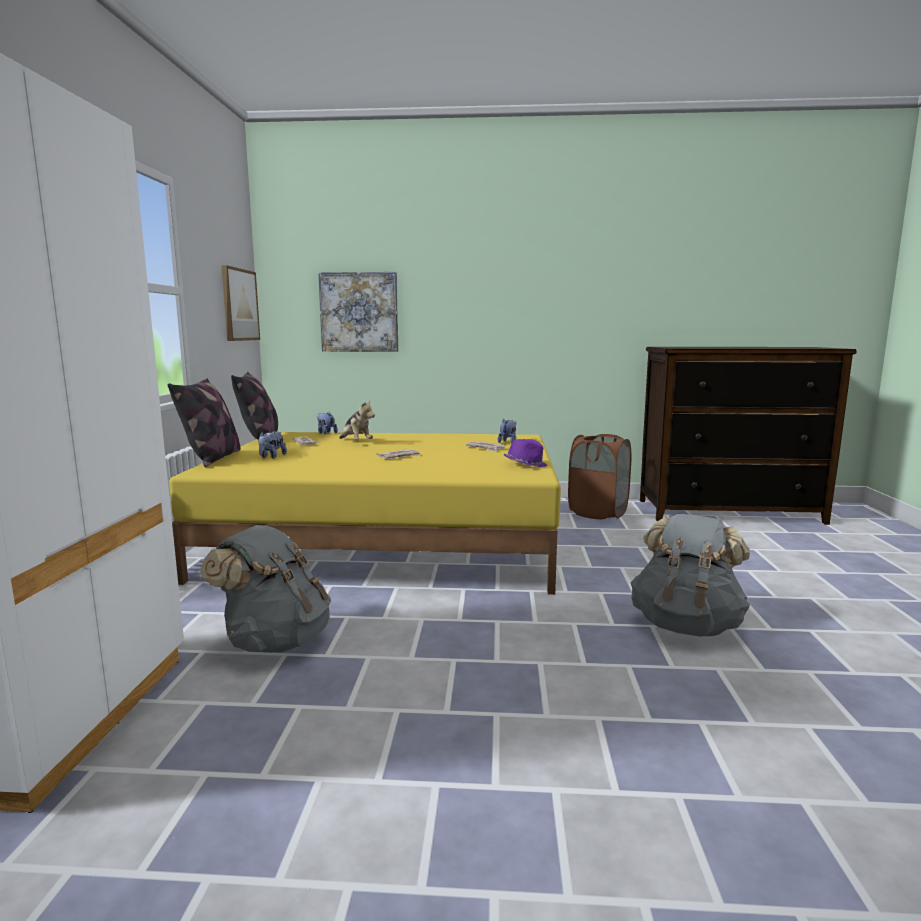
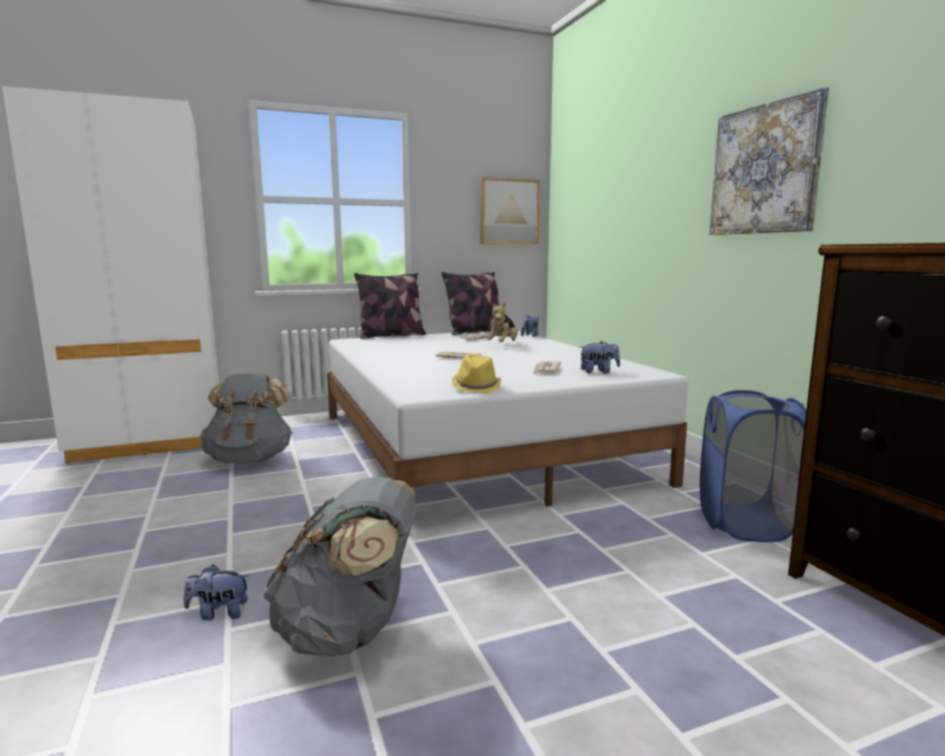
camera: 65 degrees right, 0 degrees up
yellow bed [169,432,561,595] -> white bed [327,331,688,507]
plush toy [258,431,287,458] -> plush toy moved to [184,565,248,620]
picture [318,272,398,352] -> picture moved to [710,87,829,235]
purple hat [504,439,547,467] -> yellow hat [452,354,501,393]
brown laundry basket [568,434,631,519] -> blue laundry basket [700,390,806,542]

